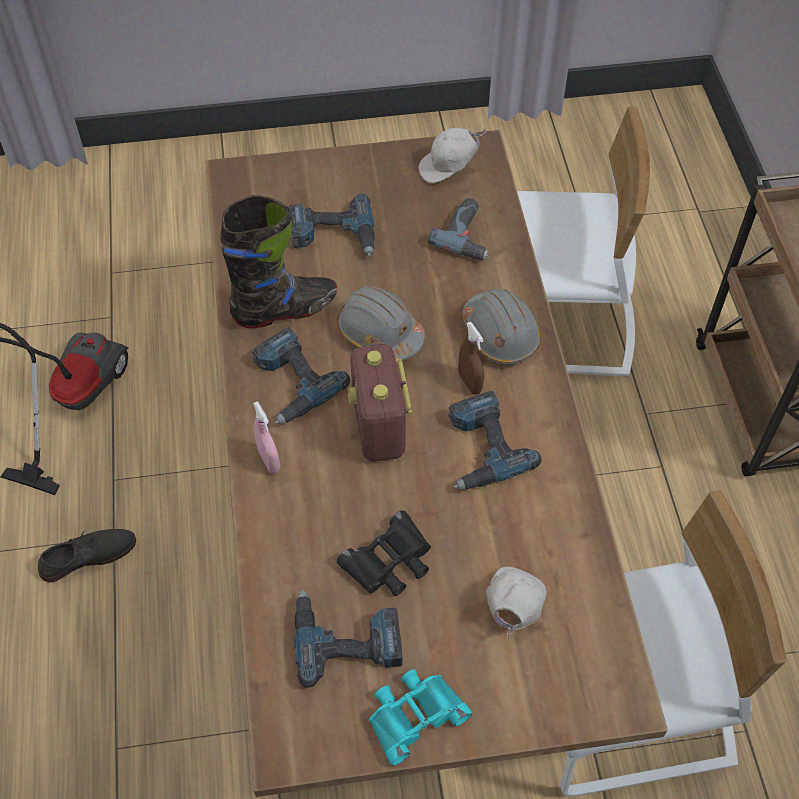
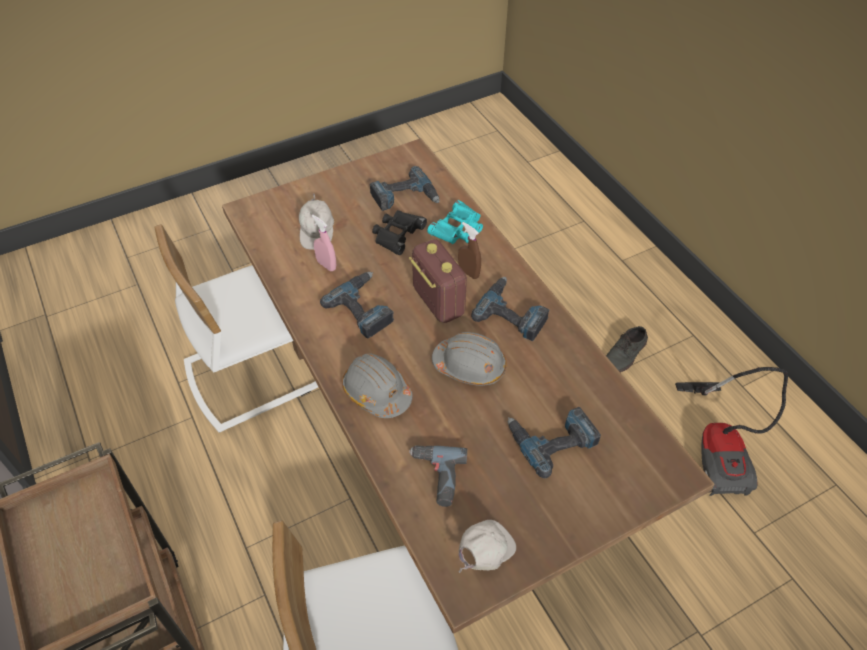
camera: 160 degrees right, 5 degrees down
black boot [220,195,337,328] -> none
pink spray bottle [253,401,280,474] -> pink spray bottle moved to [312,215,336,271]
turquoise binoculars [369,669,472,766] -> turquoise binoculars moved to [427,200,483,244]
brown spray bottle [458,322,484,395] -> brown spray bottle moved to [458,222,481,279]

